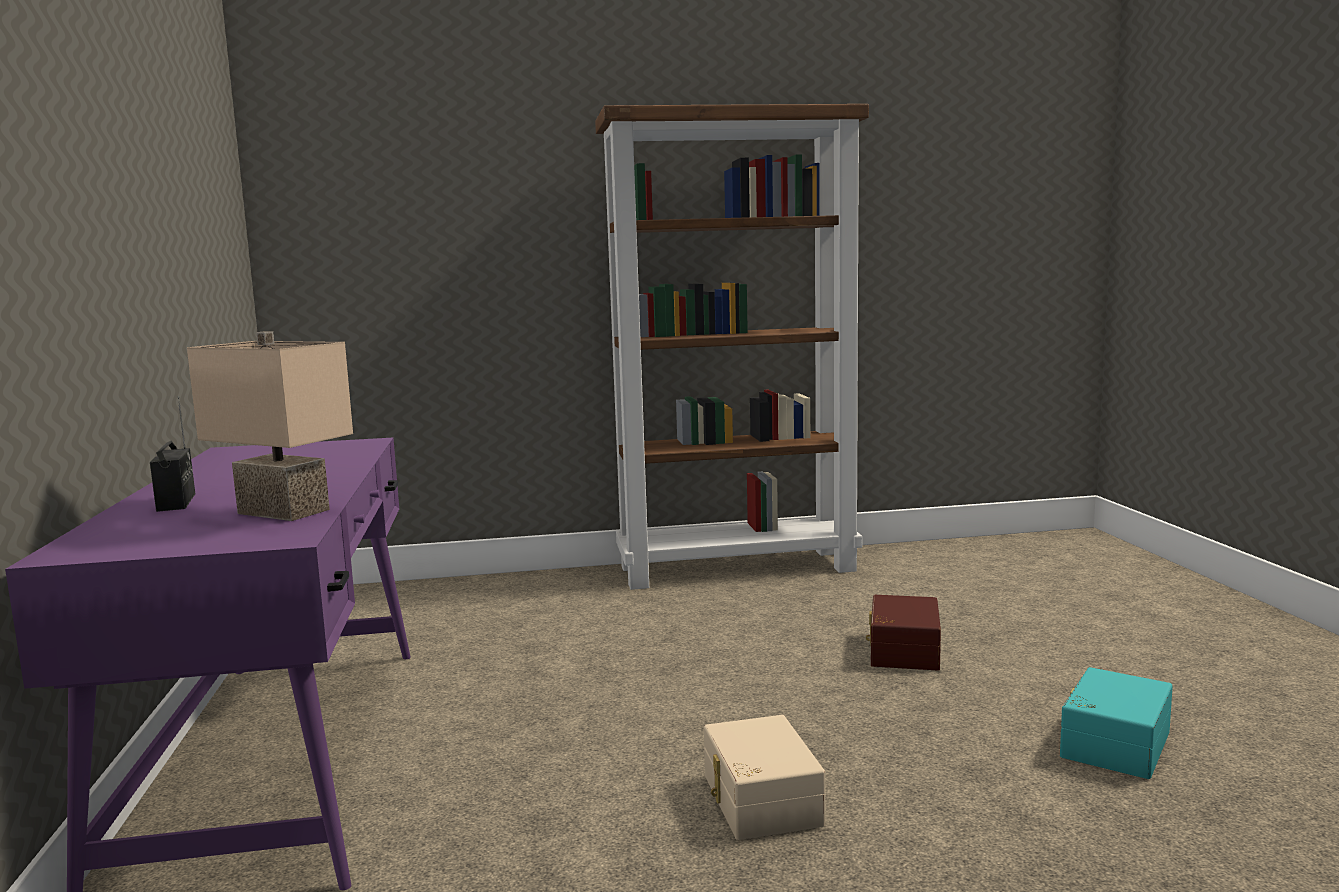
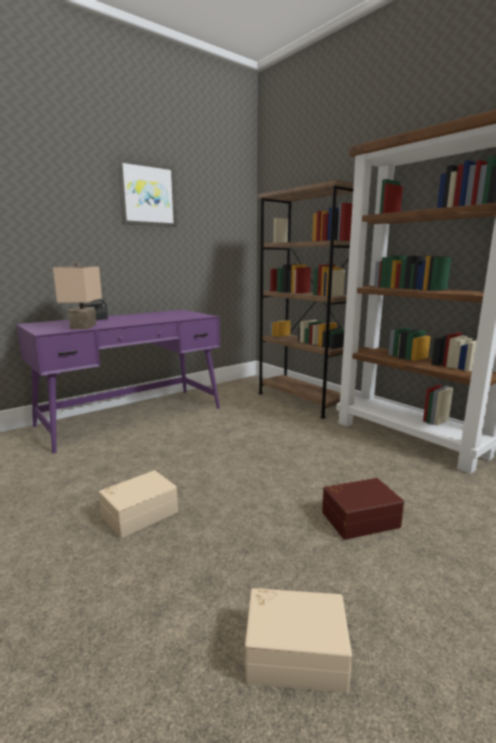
camera: 60 degrees right, 5 degrees up
turquoise storage box [1060,667,1173,779] -> beige storage box [245,588,352,693]
none -> picture [117,158,177,227]
none -> brown bookcase [258,180,354,419]

